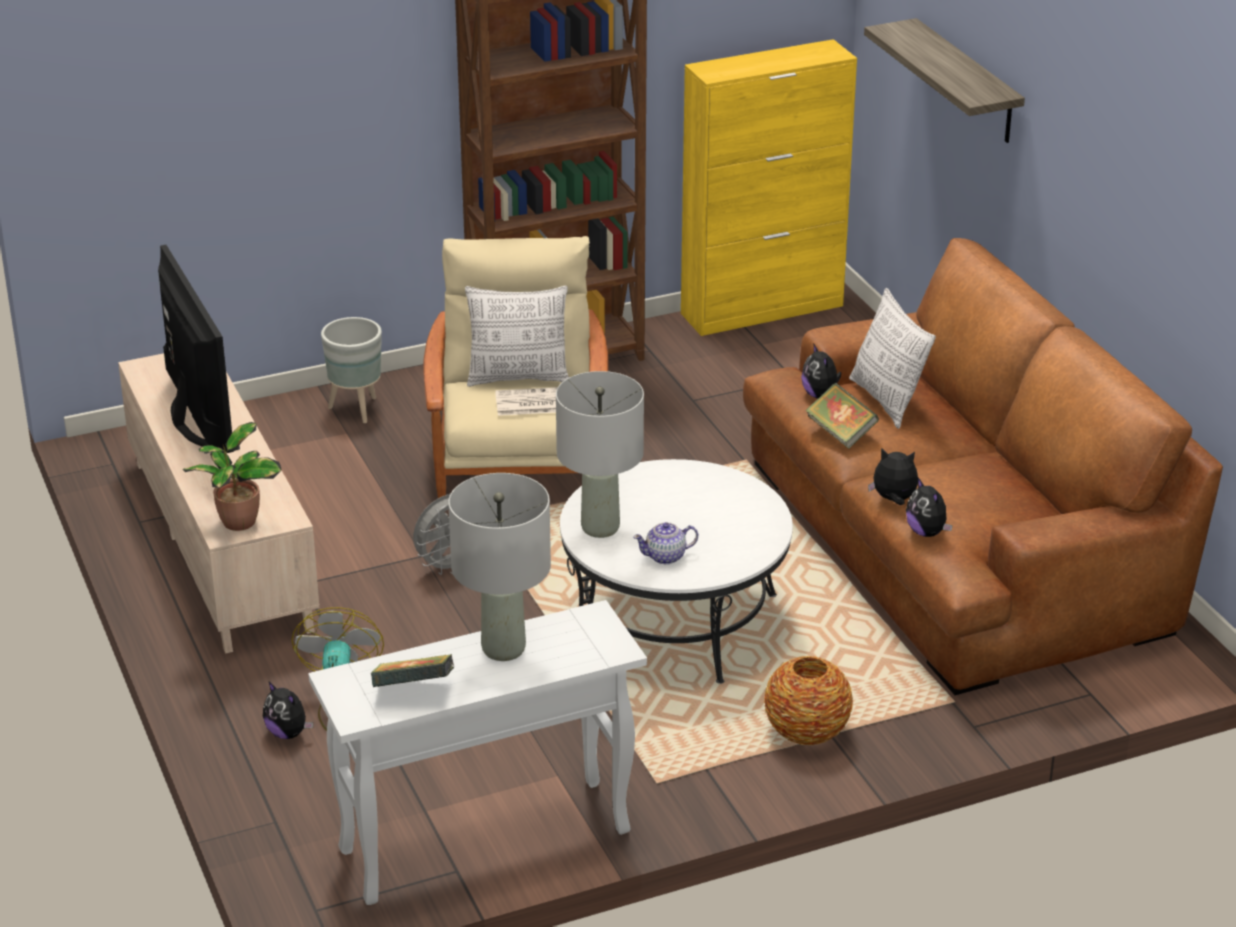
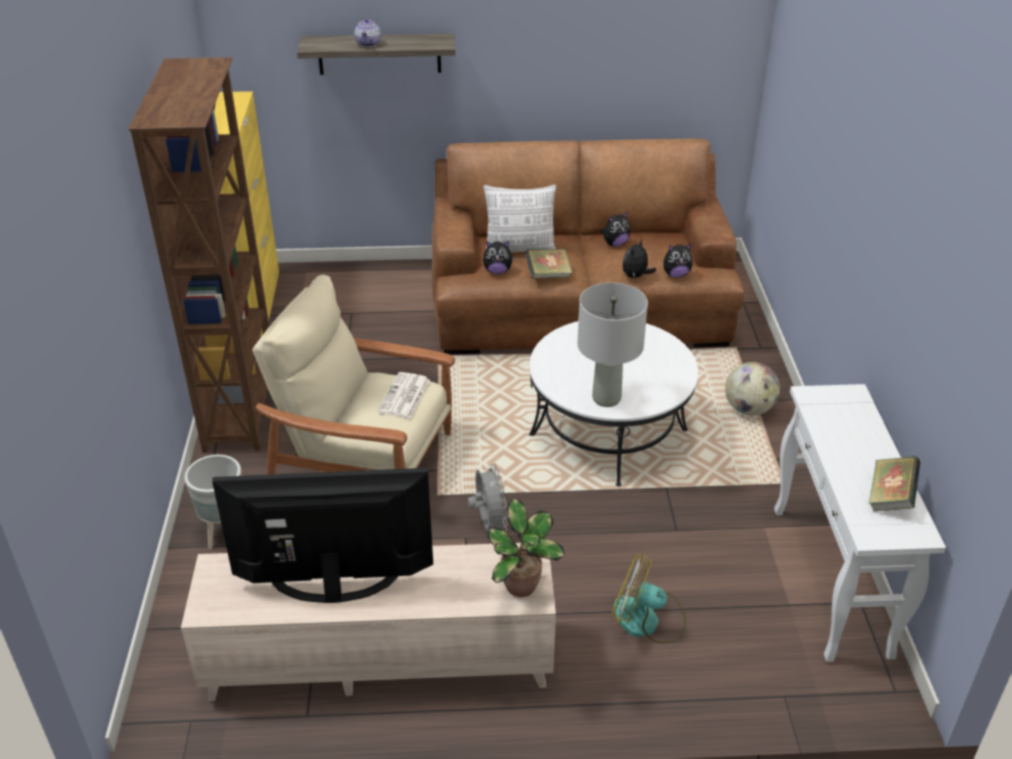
camera: 70 degrees left, 5 degrees up
plush toy [263,682,313,739] -> plush toy moved to [600,211,630,247]
grey table lamp [448,473,551,661] -> none
pillow [465,286,569,387] -> none
teapot [633,522,698,564] -> teapot moved to [355,18,381,47]
vase [764,656,853,745] -> globe [725,362,780,415]

